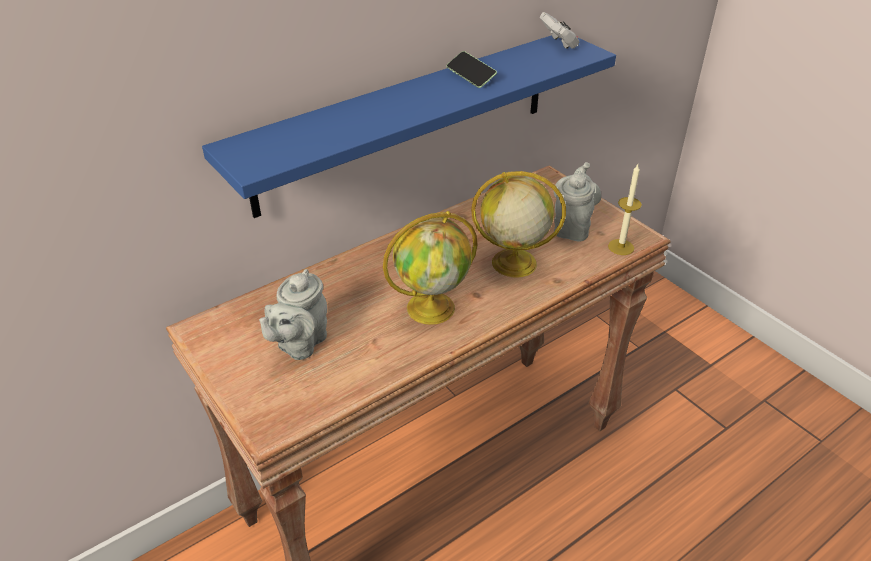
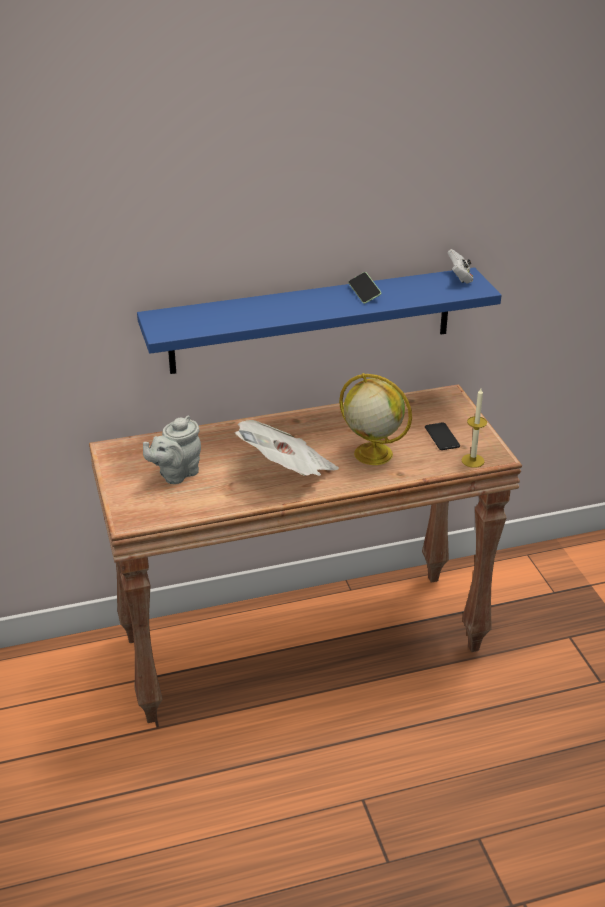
camera: 20 degrees right, 5 degrees down
globe [383,211,478,325] -> newspaper [235,420,339,476]
grey teapot [553,162,601,241] -> phone [425,423,460,450]

